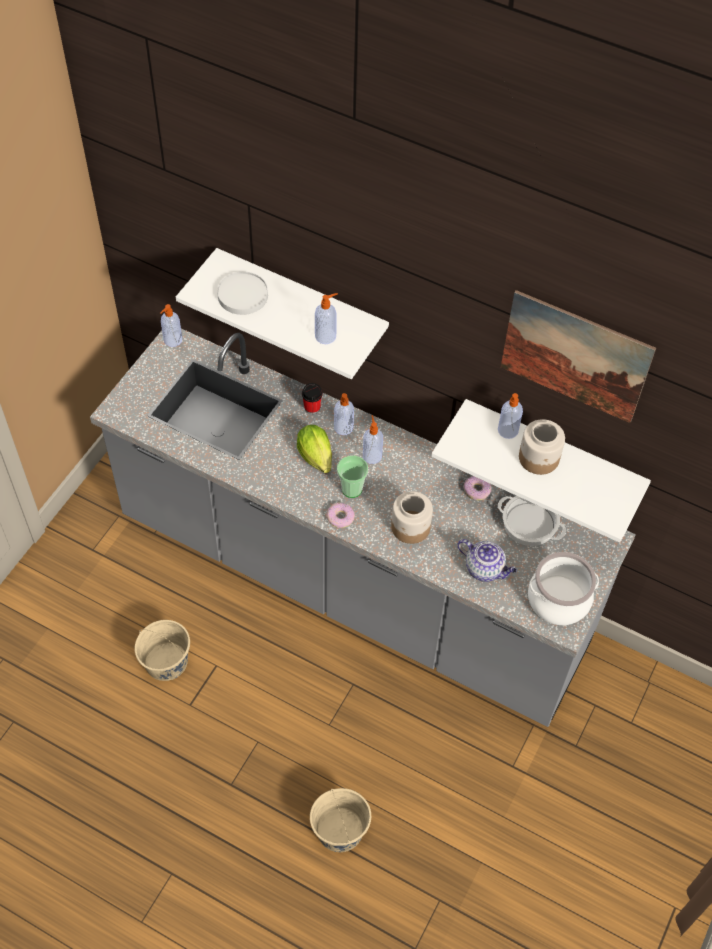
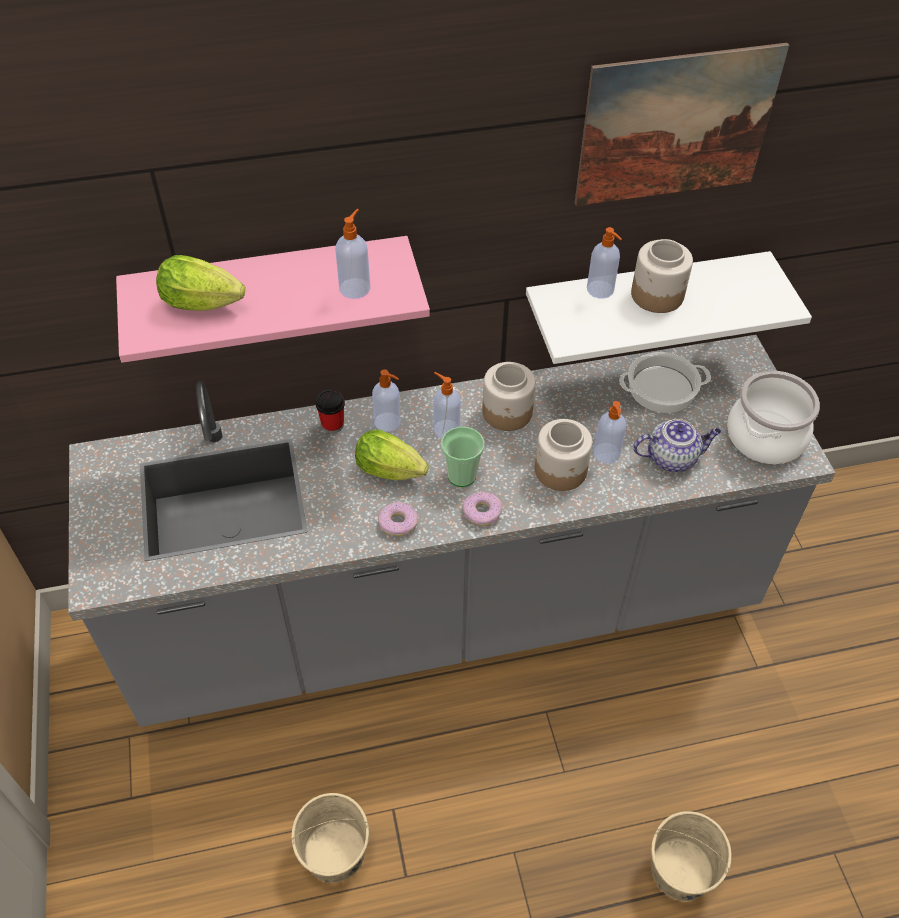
camera: 40 degrees left, 5 degrees down
soap dispenser [160,304,182,347] -> soap dispenser moved to [593,401,626,464]
white shelf [176,248,389,379] -> pink shelf [116,236,430,363]
white plate [217,272,268,315] -> lettuce [156,255,245,311]
donut [463,476,491,500] -> donut moved to [378,502,418,536]
none -> jar [482,362,536,431]

